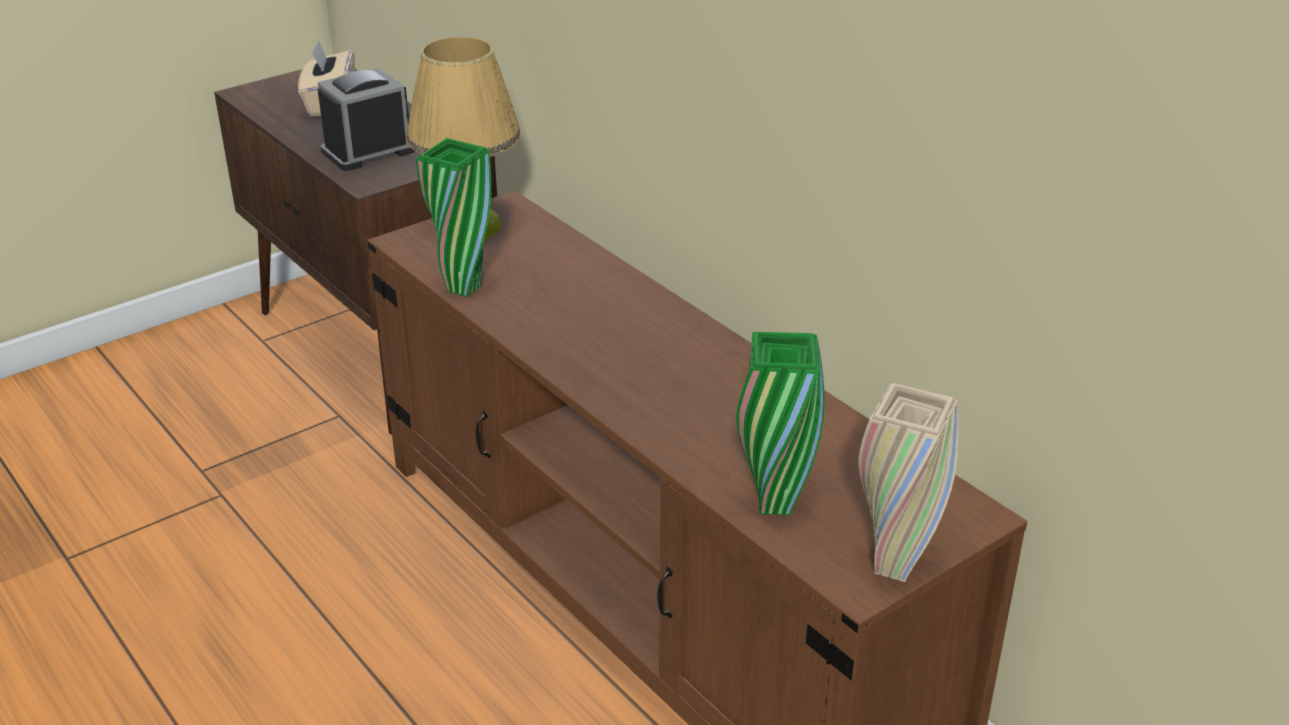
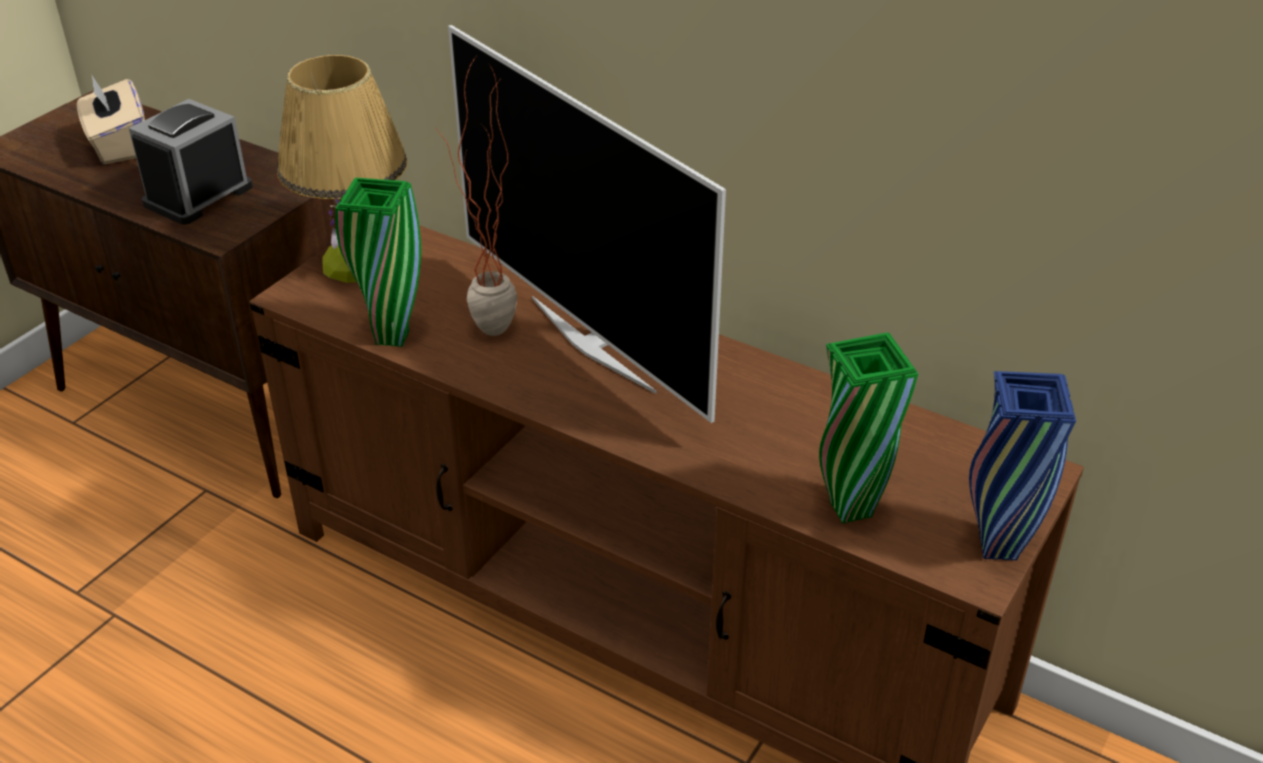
camera: 20 degrees left, 5 degrees up
beige vase [859,383,958,582] -> blue vase [969,371,1076,560]
none -> potted plant [435,57,517,336]
none -> television [448,25,726,423]

